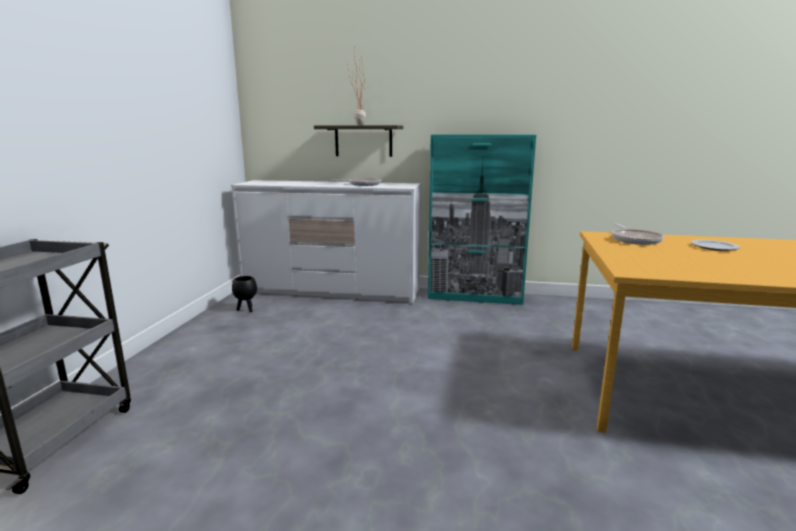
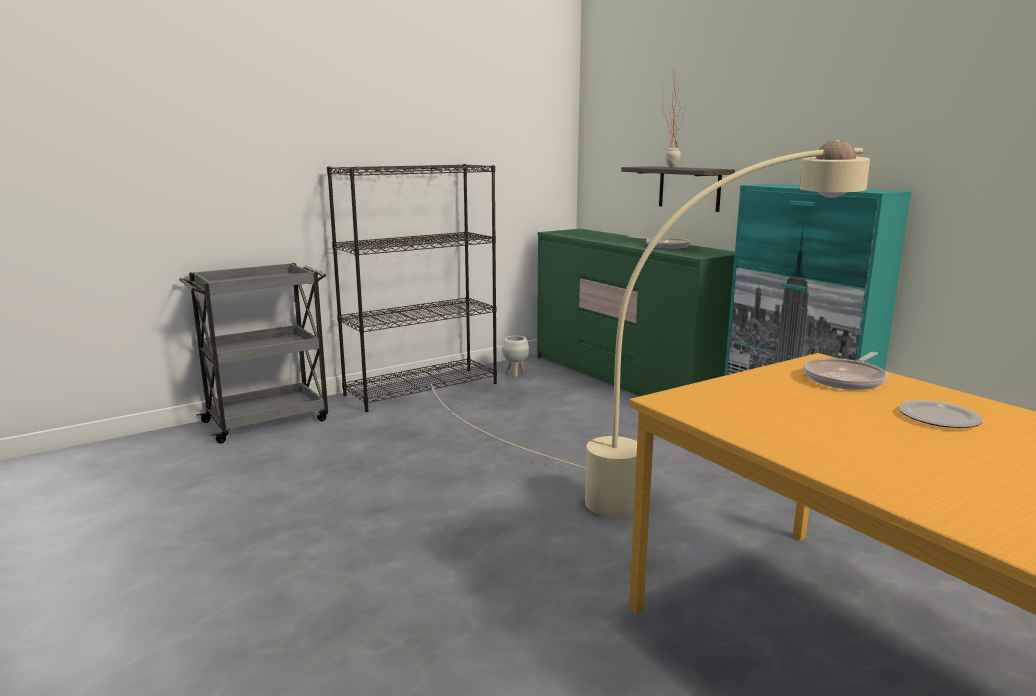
camera: 45 degrees right, 0 degrees up
white dresser [231,180,421,304] -> green dresser [537,229,735,396]
black planter [232,276,257,312] -> white planter [502,336,529,377]
none -> black bookcase [327,164,497,412]
none -> beige floor lamp [431,140,870,517]

